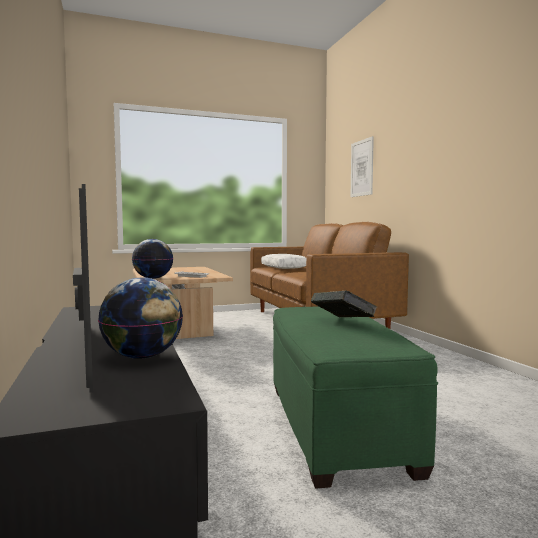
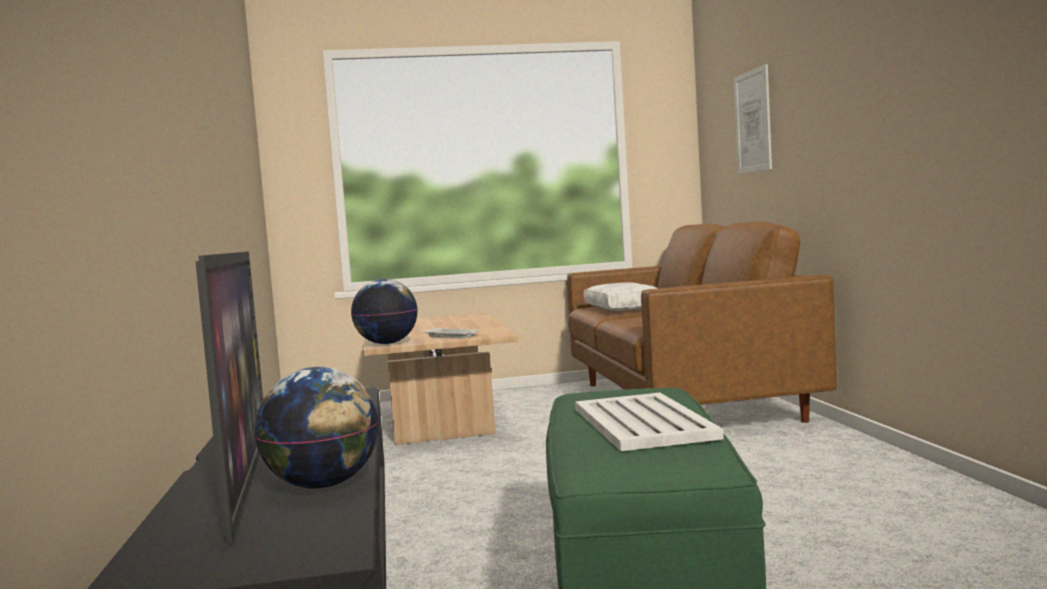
camera: 10 degrees right, 0 degrees up
book [311,291,377,318] -> white tray [575,393,724,451]

